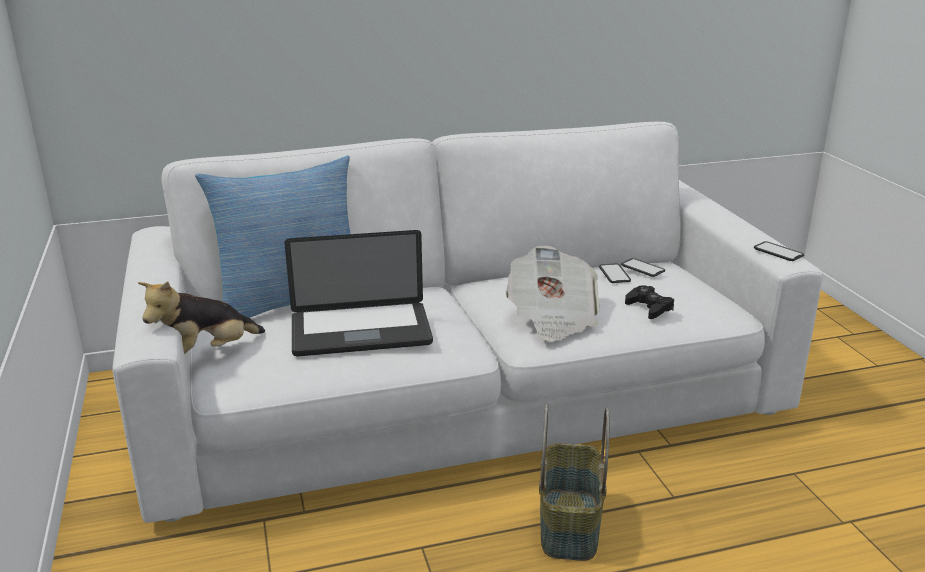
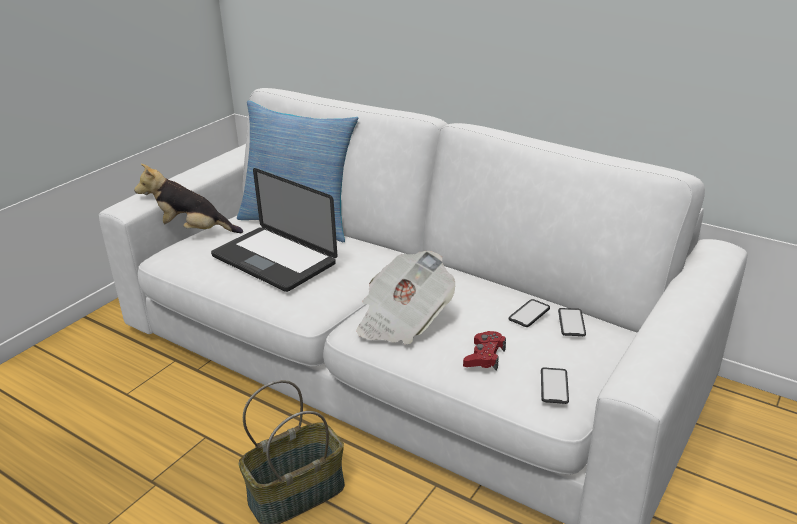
camera: 50 degrees right, 5 degrees up
black game controller [625,285,674,319] -> red game controller [463,331,506,371]
phone [754,241,804,261] -> phone moved to [541,367,569,404]

